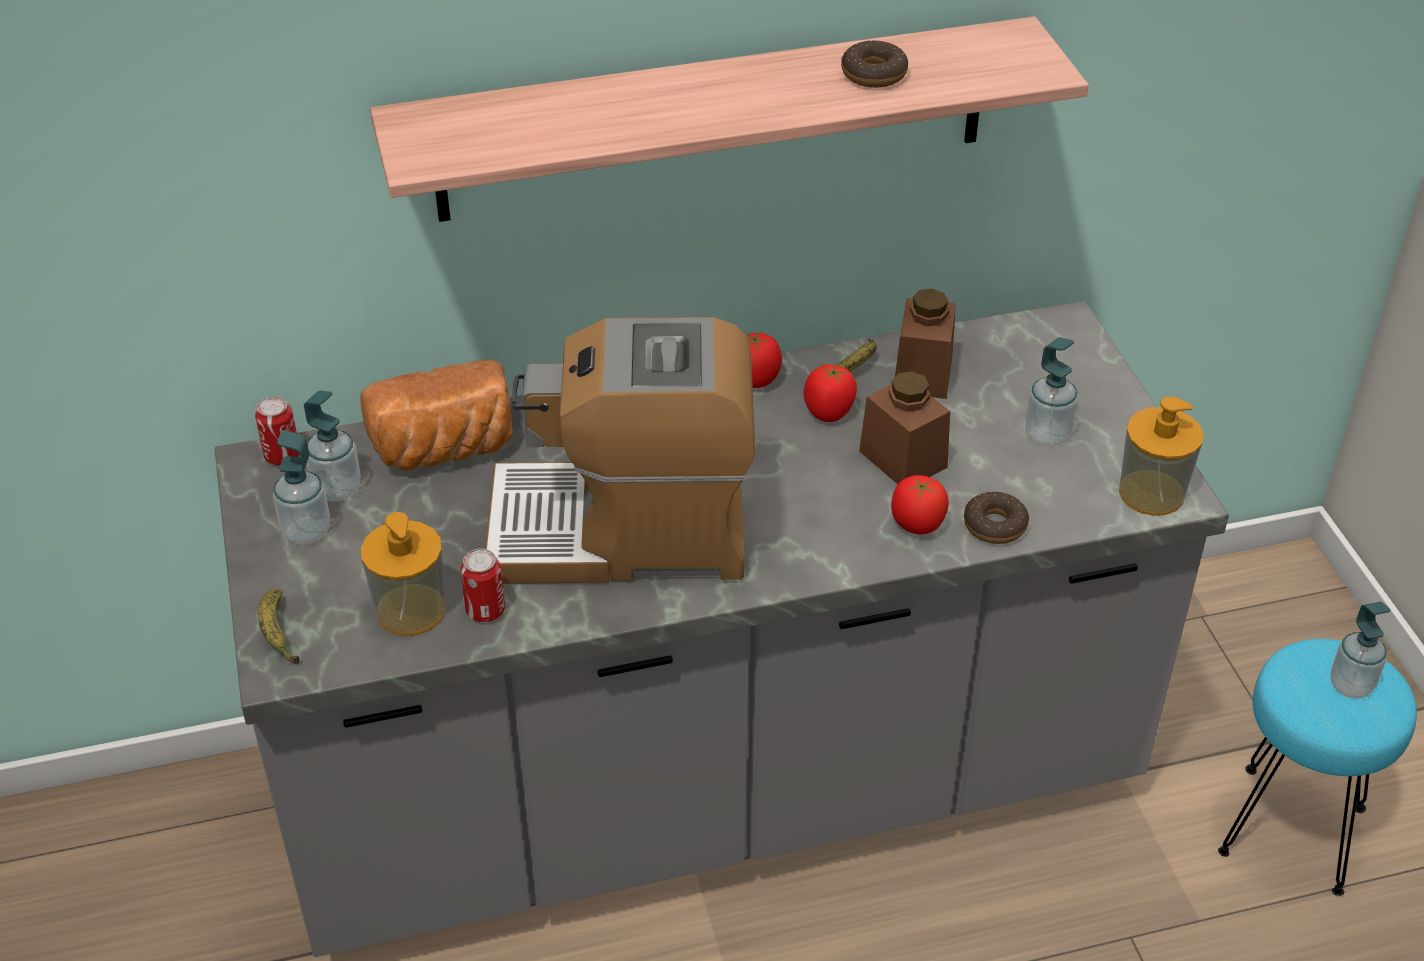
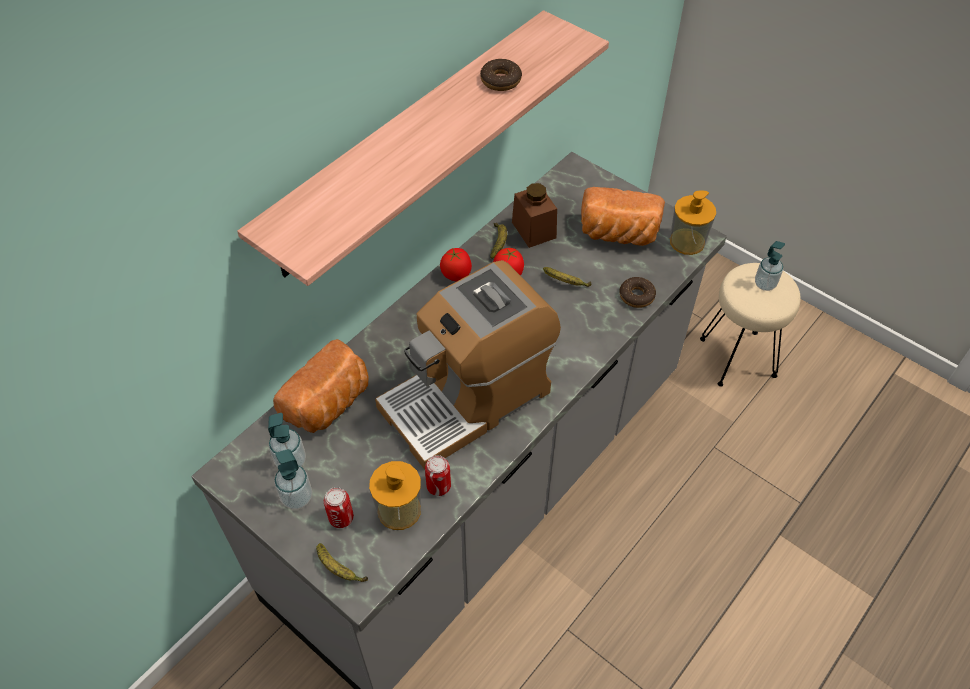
camera: 35 degrees left, 10 degrees up
can [255,396,299,465] -> can moved to [324,487,354,528]
brown jar [859,371,950,484] -> banana [543,267,592,287]
tomato [891,475,949,534] -> none
soap dispenser [1025,337,1078,447] -> bread [581,187,665,246]
turquoise stool [1218,639,1417,896] -> beige stool [700,263,801,387]

